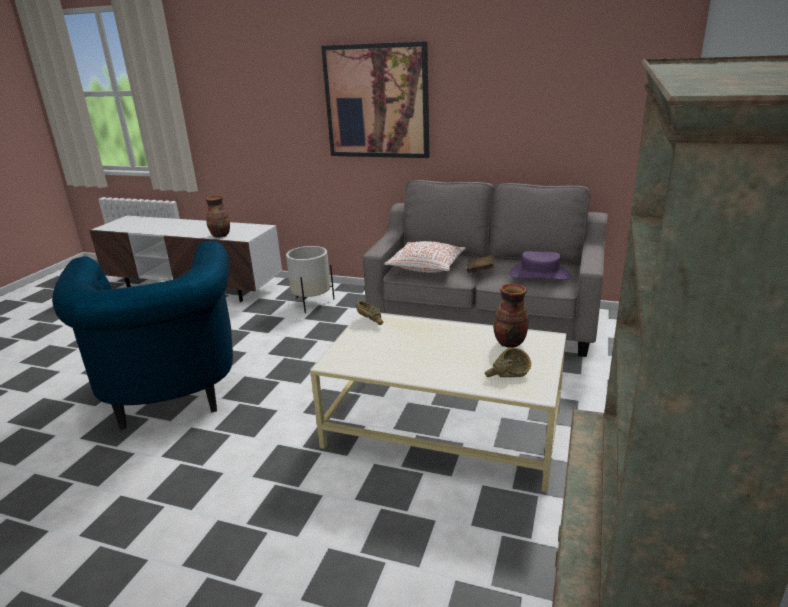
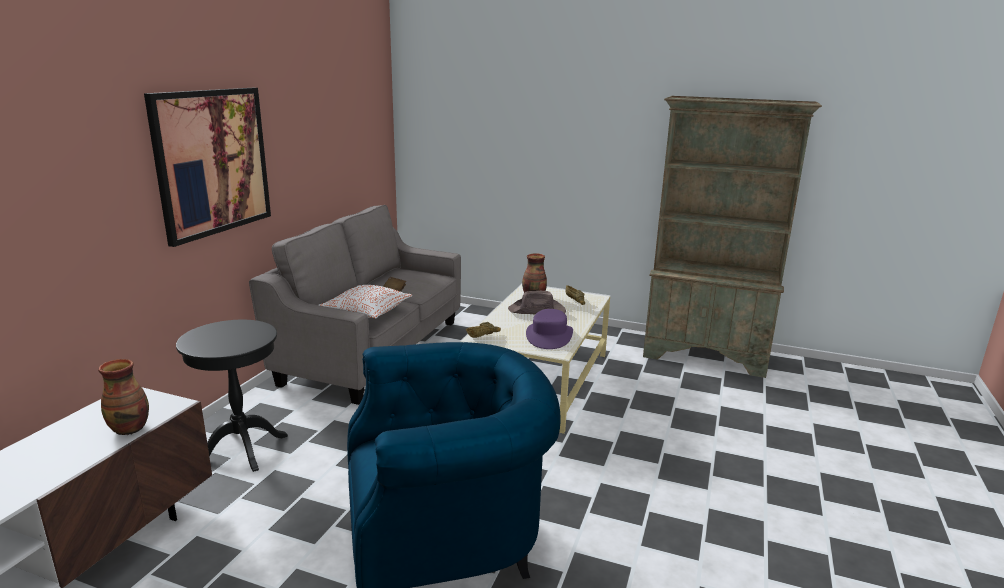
camera: 90 degrees left, 5 degrees down
white planter [286,246,334,313] -> black side table [176,320,288,472]
purple hat [509,251,571,280] -> purple hat moved to [526,309,573,349]
none -> brown hat [508,291,566,314]

